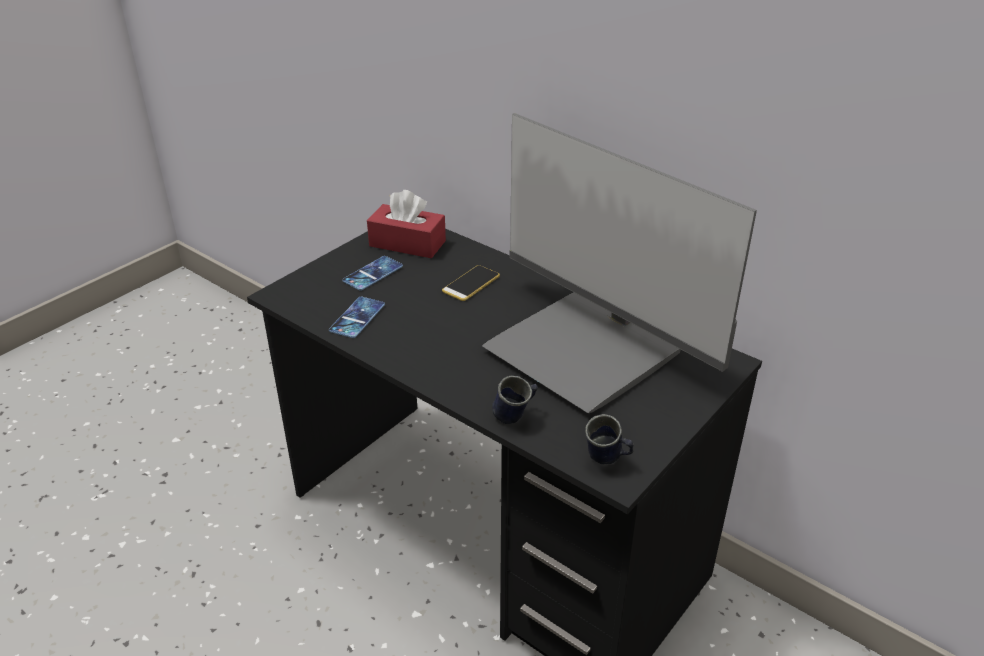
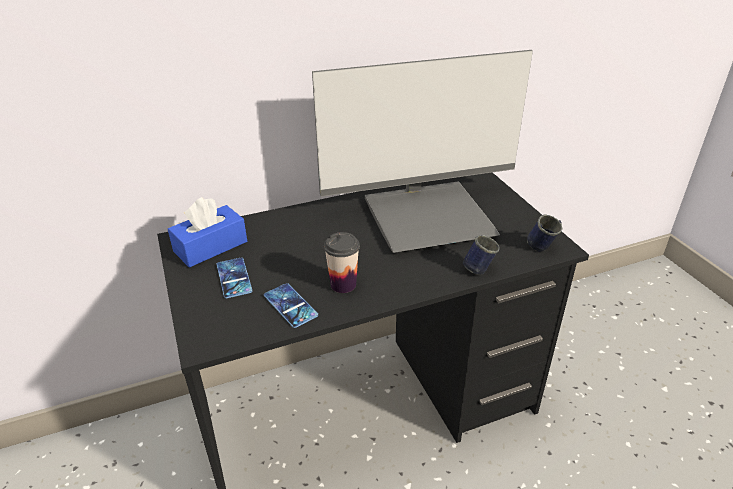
camera: 60 degrees left, 0 degrees up
red tissue box [367,190,446,258] -> blue tissue box [168,197,247,268]
phone [442,265,500,301] -> none
none -> cup [324,232,360,293]

